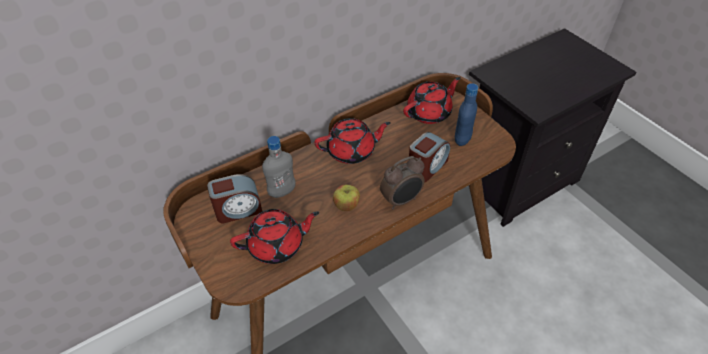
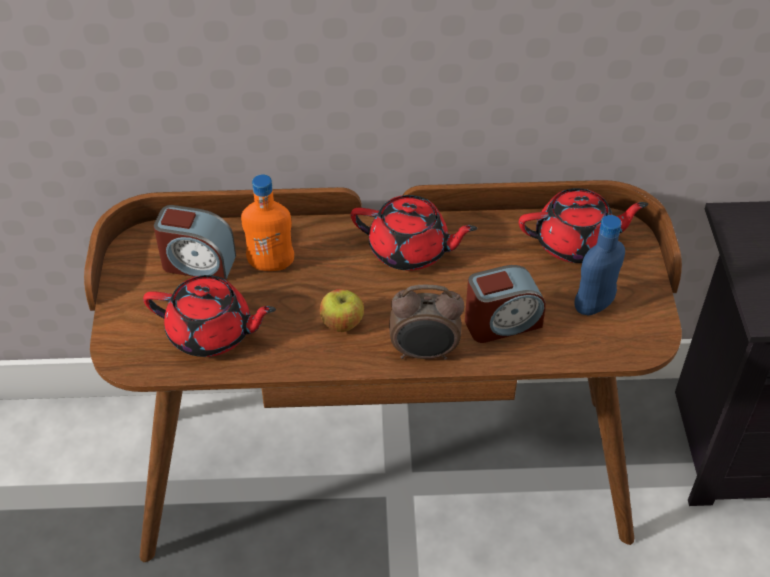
camera: 30 degrees right, 0 degrees up
grey bottle [262,136,296,198] -> orange bottle [241,174,294,271]

